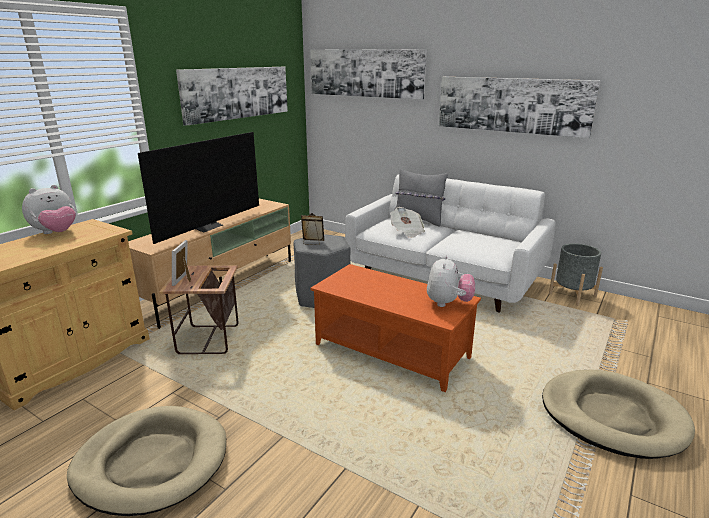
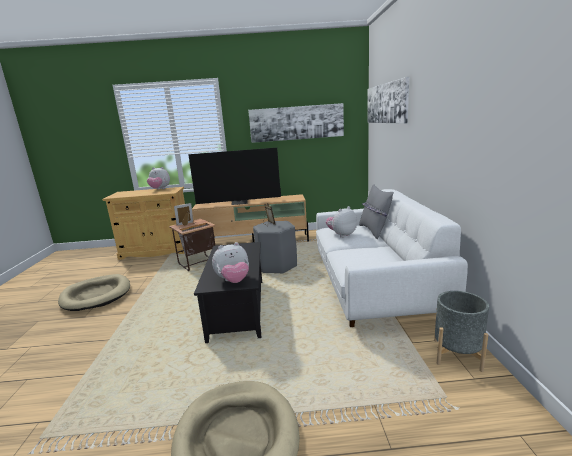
camera: 55 degrees right, 5 degrees down
orange coffee table [310,264,481,392] -> black coffee table [194,242,262,343]
newspaper [390,207,425,238] -> plush toy [326,206,357,238]
picture [439,77,601,138] -> none

